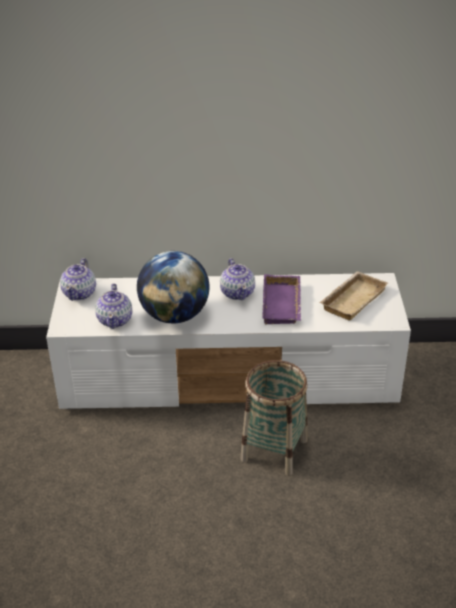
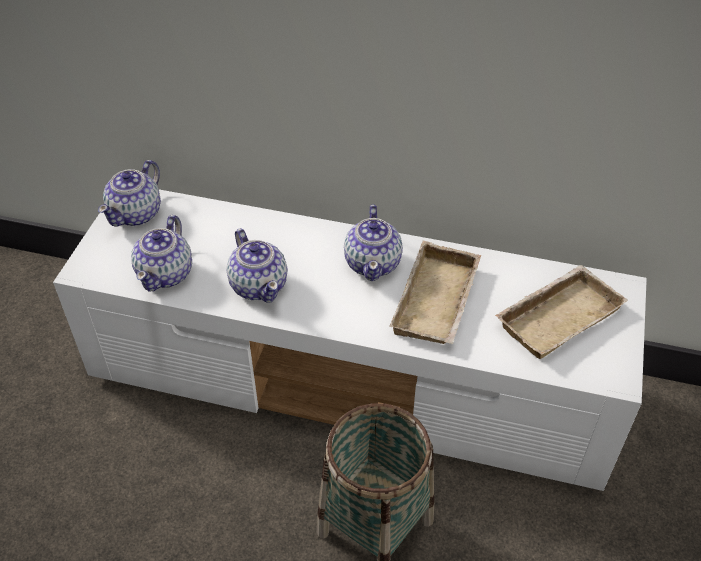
camera: 15 degrees right, 10 degrees up
globe [137,251,209,324] -> teapot [227,229,288,303]
purple tray [262,274,301,324] -> beige tray [389,241,481,344]

